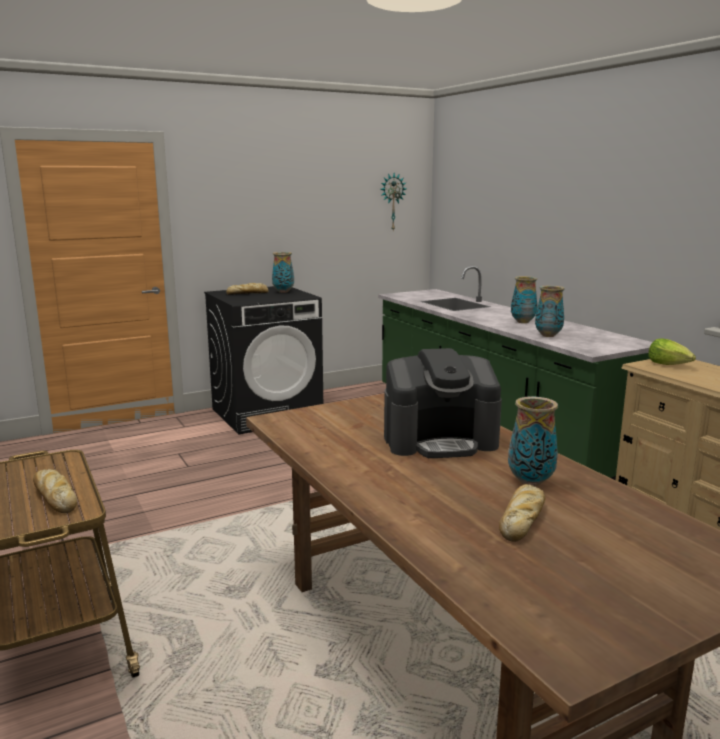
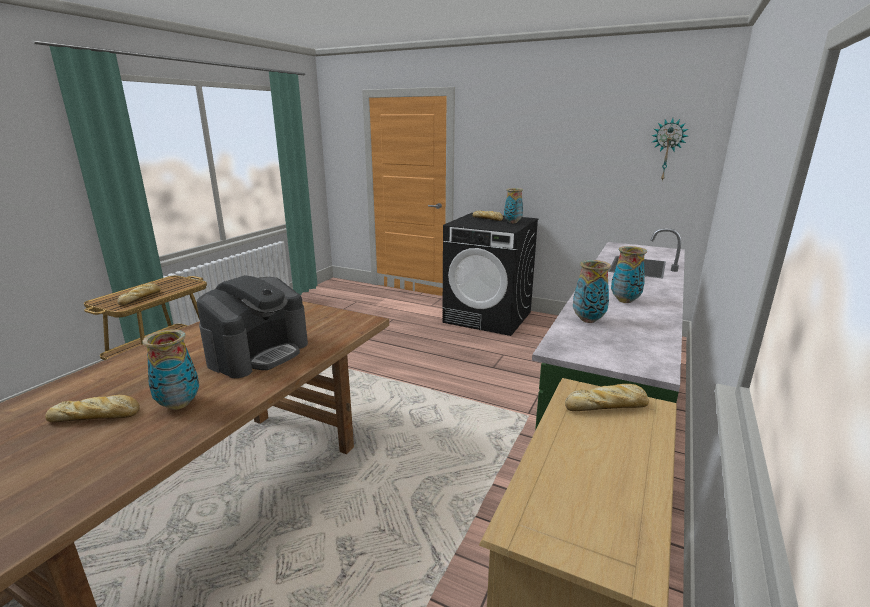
camera: 55 degrees right, 5 degrees up
coffee machine [384,348,502,458] -> coffee machine turned 105 degrees counterclockwise [197,275,308,378]
lettuce [648,338,696,365] -> bread [565,384,649,411]

